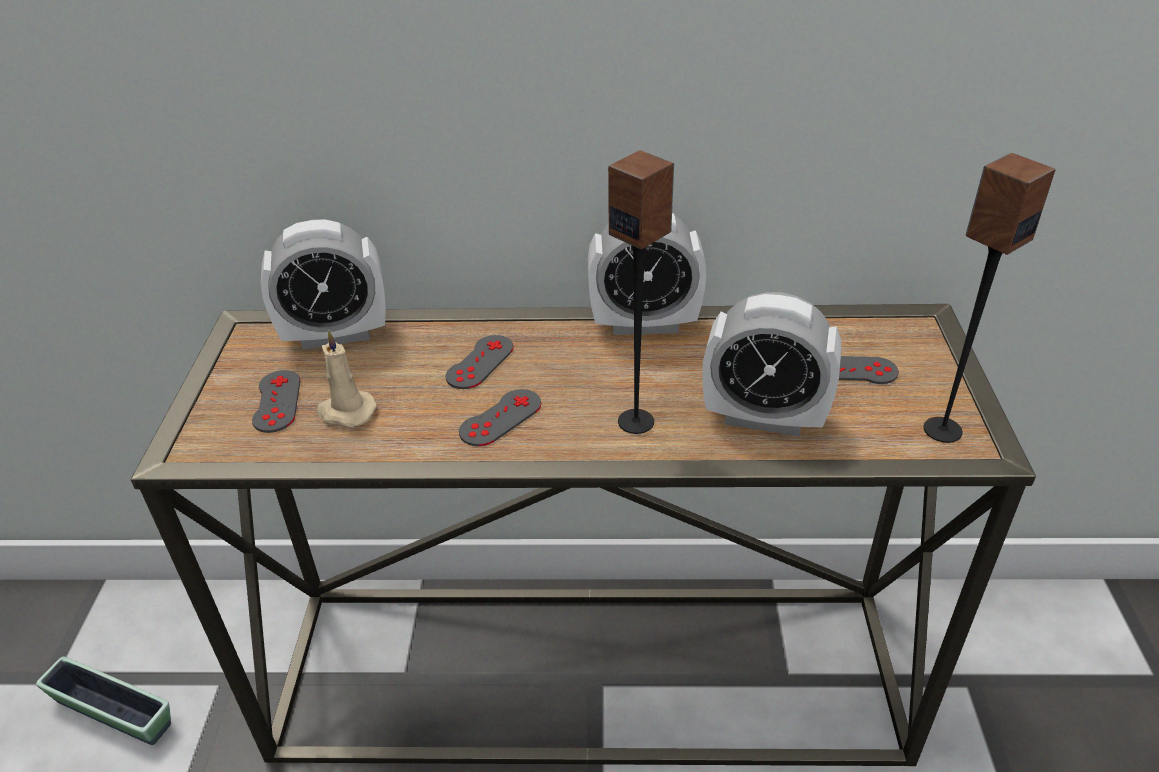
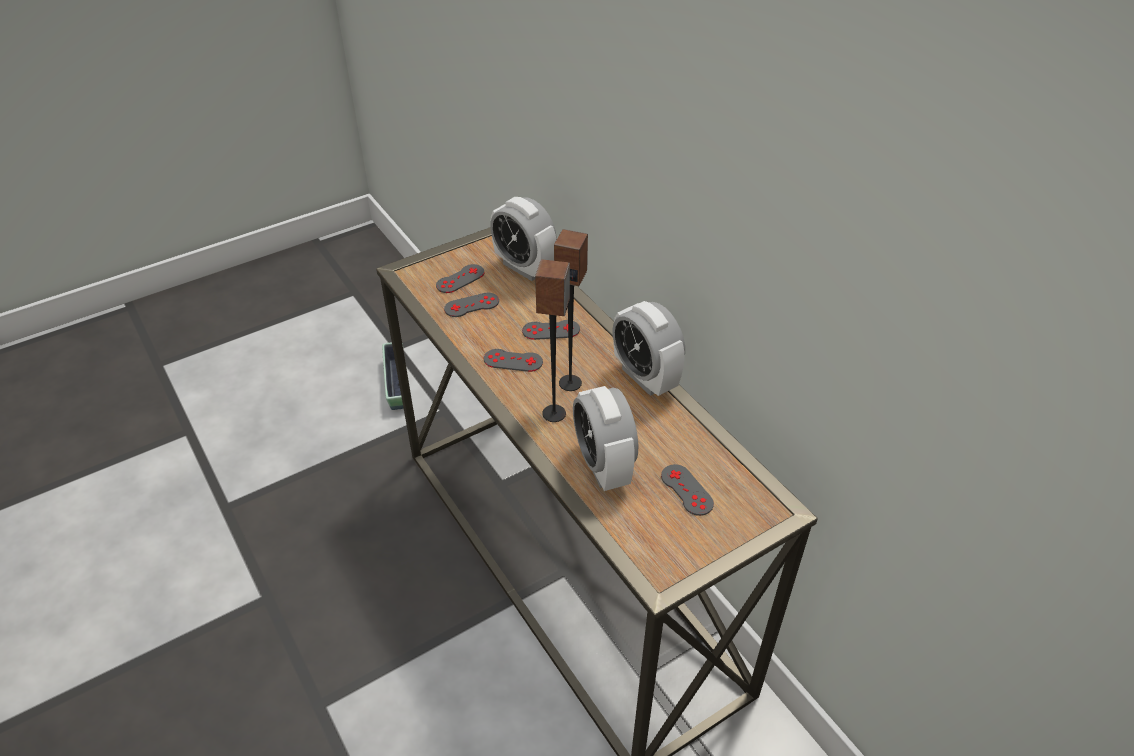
camera: 55 degrees right, 5 degrees up
beige candle [316,330,377,428] -> grey game controller [444,293,499,317]
speaker [923,153,1055,443] -> speaker moved to [554,229,588,391]

